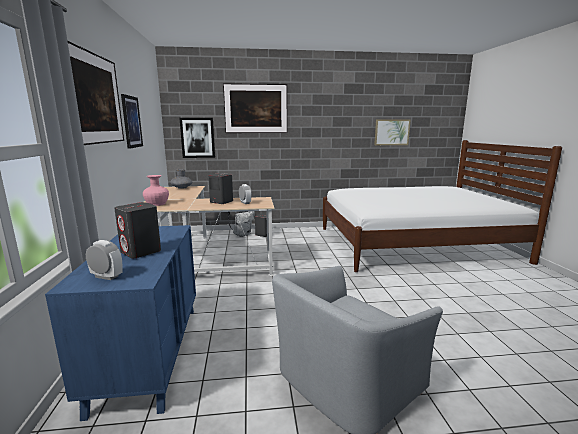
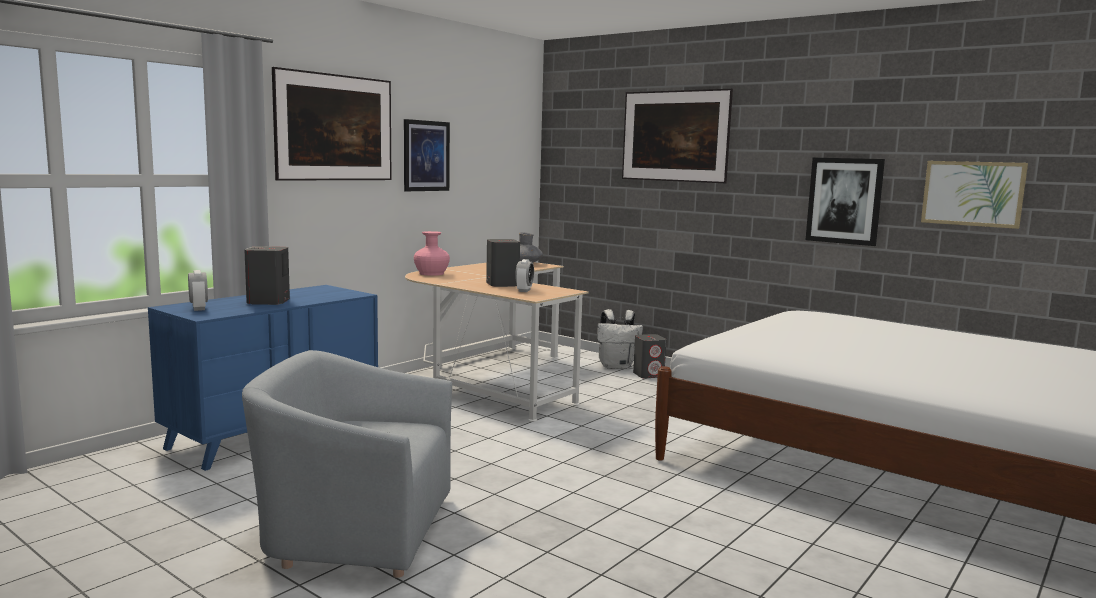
camera: 45 degrees right, 5 degrees down
picture [180,118,215,158] -> picture moved to [806,158,885,246]

